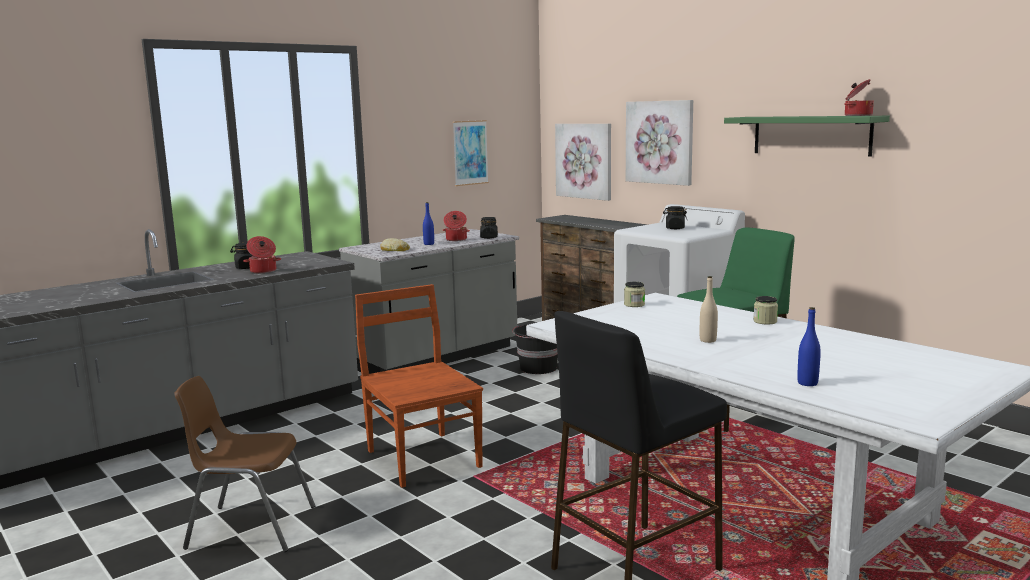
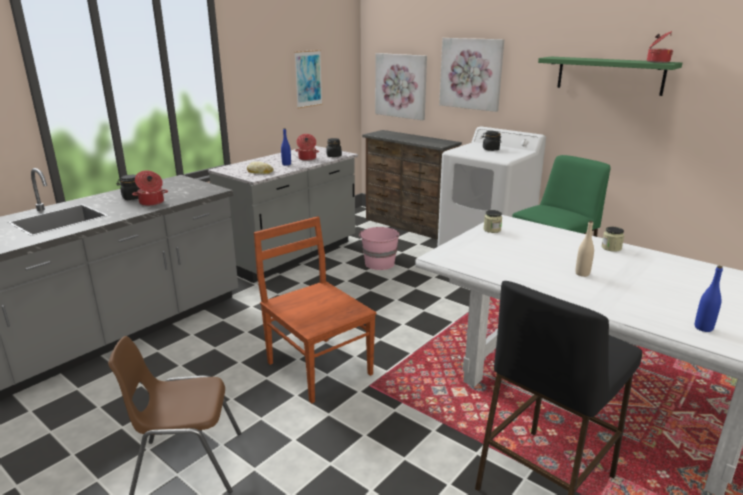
camera: 10 degrees left, 10 degrees up
black bucket [512,324,558,374] -> pink bucket [359,227,399,270]

